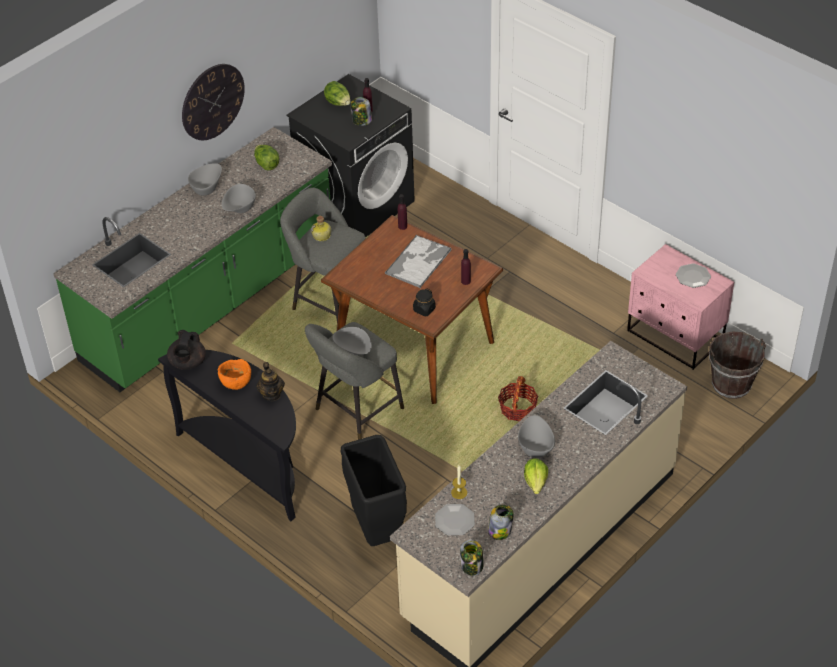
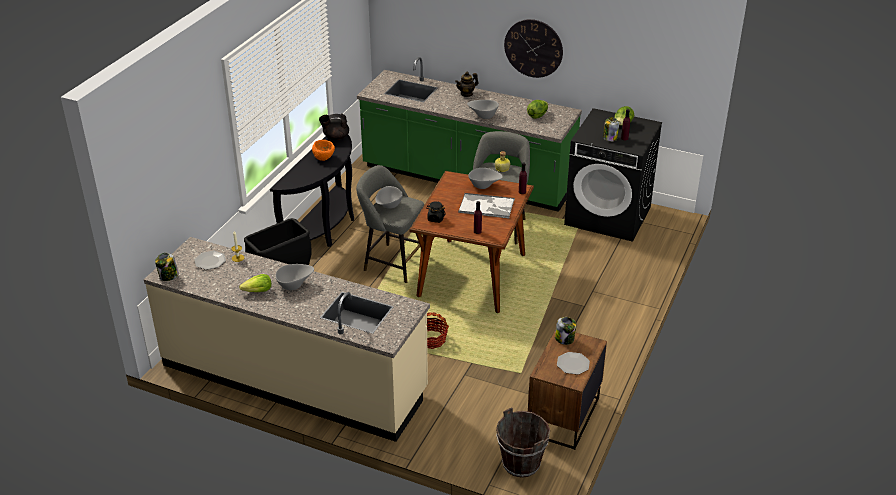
camera: 70 degrees right, 10 degrees down
grey bowl [188,163,222,196] -> grey bowl moved to [468,168,503,189]
teapot [256,362,285,401] -> teapot moved to [455,72,479,97]
jar [488,505,514,540] -> jar moved to [555,317,576,345]
pink nightstand [627,244,734,370] -> brown nightstand [528,330,607,450]

